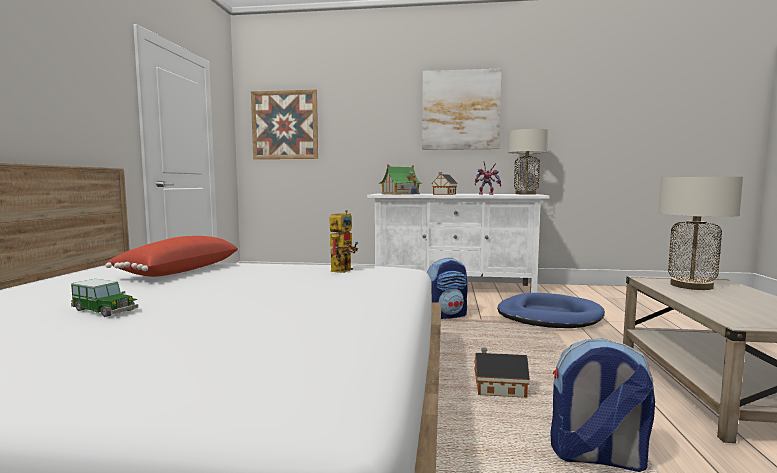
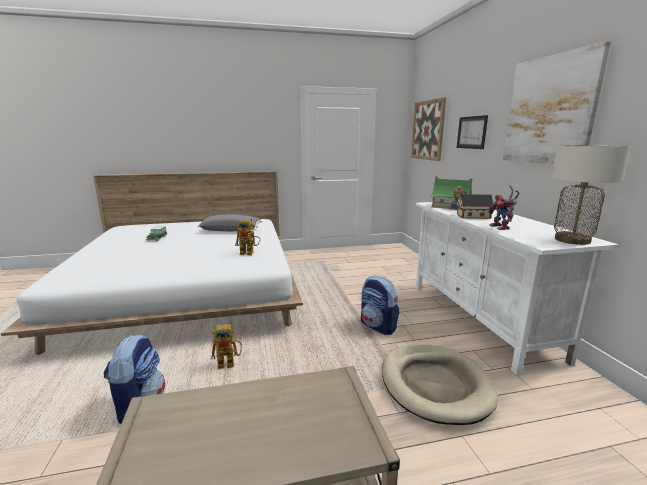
camera: 70 degrees right, 10 degrees up
red pillow [105,236,239,277] -> grey pillow [197,214,262,231]
toy house [474,347,530,398] -> toy robot [211,323,242,369]
blue dog bed [497,293,605,328] -> beige dog bed [382,345,499,425]
table lamp [658,177,743,290] -> none
none -> picture [457,115,488,149]

